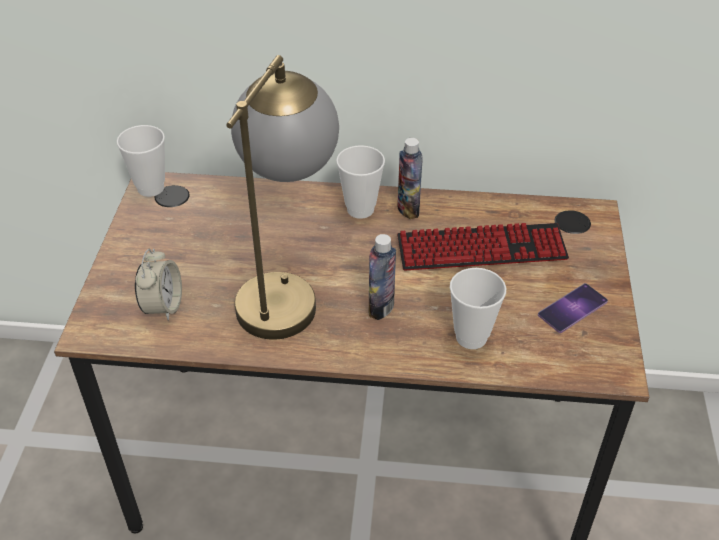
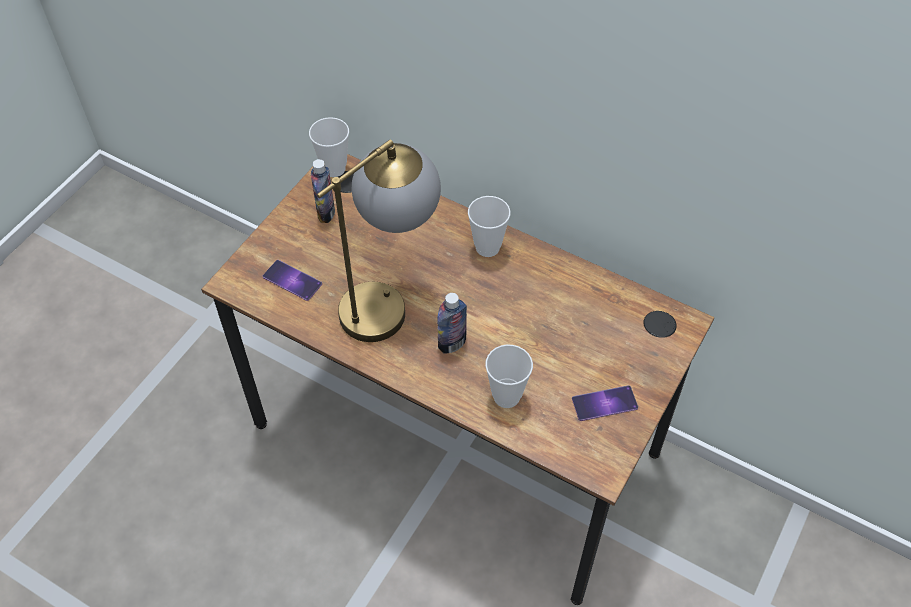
camera: 25 degrees right, 10 degrees up
alarm clock [135,249,182,321] -> phone [263,260,322,301]
bottle [397,138,423,219] -> bottle moved to [311,159,335,223]
keyboard [397,223,569,271] -> none

